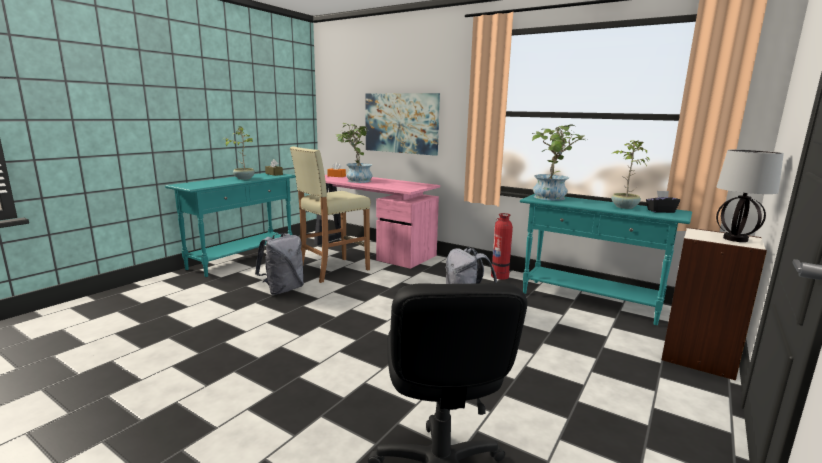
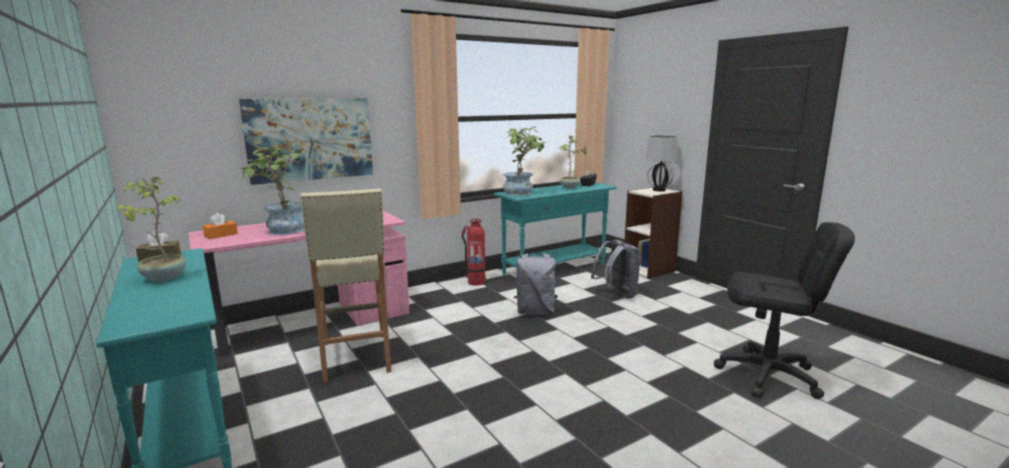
camera: 65 degrees left, 0 degrees up
grey backpack [255,233,304,295] -> grey backpack moved to [591,240,641,299]

